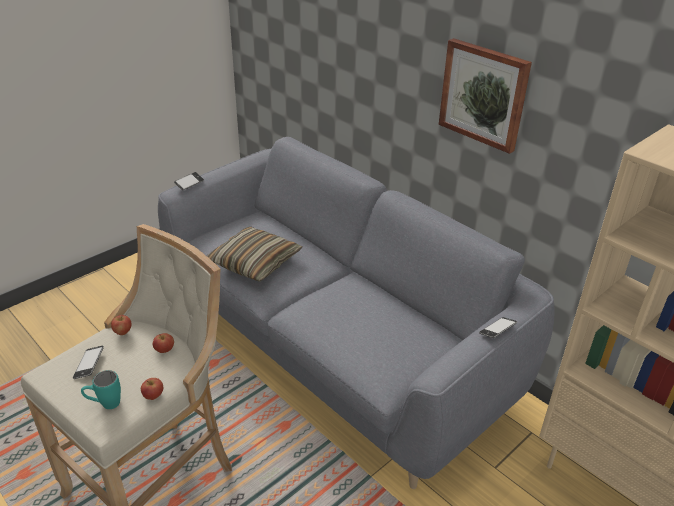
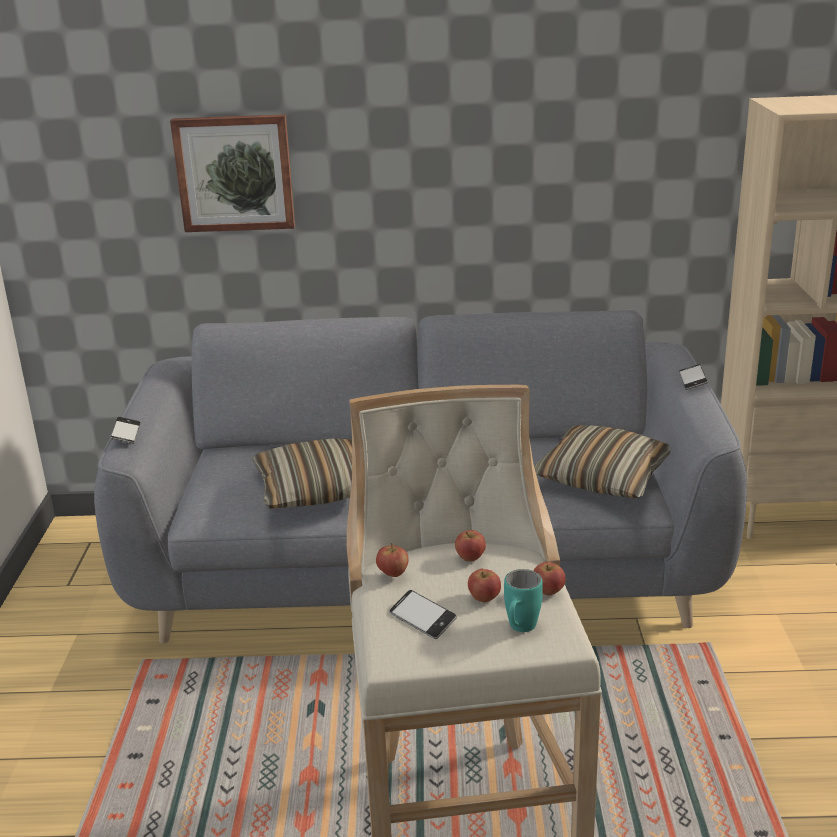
camera: 45 degrees left, 10 degrees down
picture [439,38,532,154] -> picture moved to [170,114,295,232]
none -> apple [468,569,501,602]
none -> pillow [534,425,670,498]

